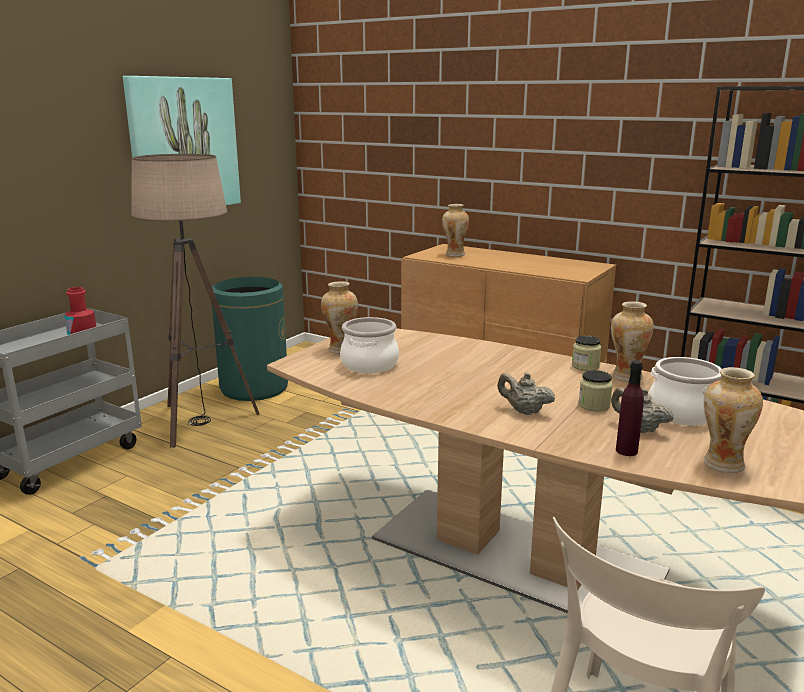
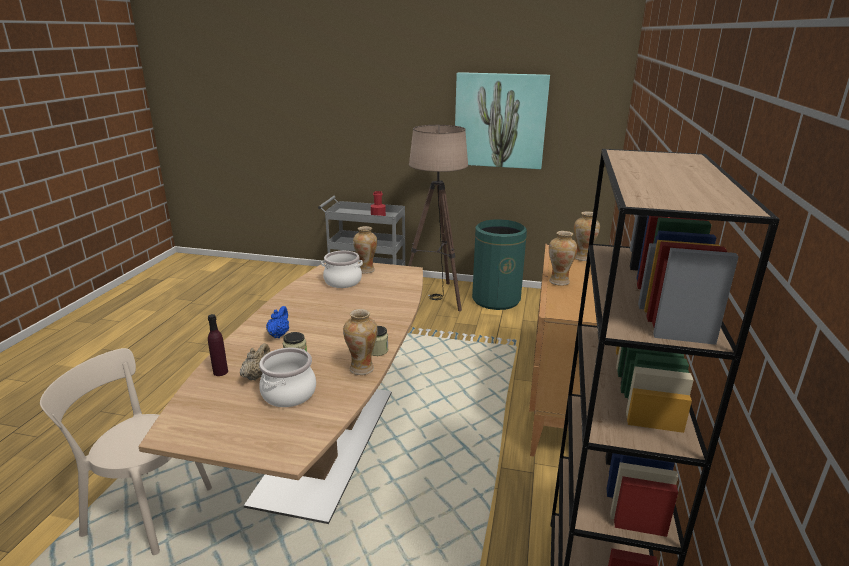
camera: 70 degrees right, 5 degrees up
beige teapot [497,372,555,415] -> blue teapot [266,306,289,338]
vase [704,367,763,473] -> vase moved to [549,231,577,286]

